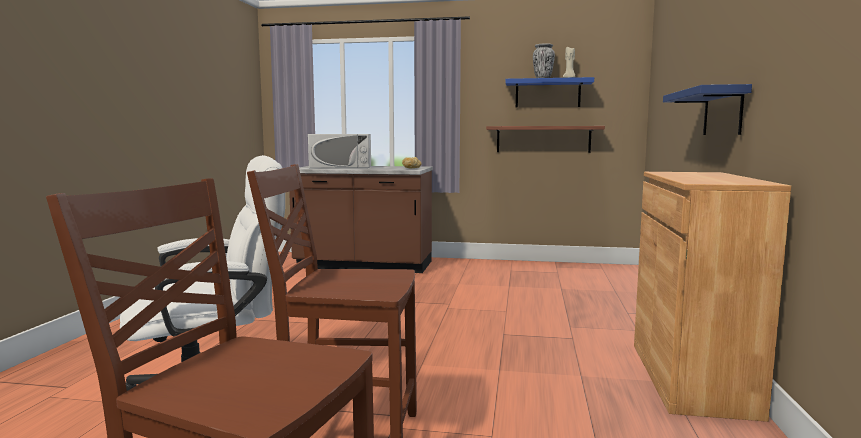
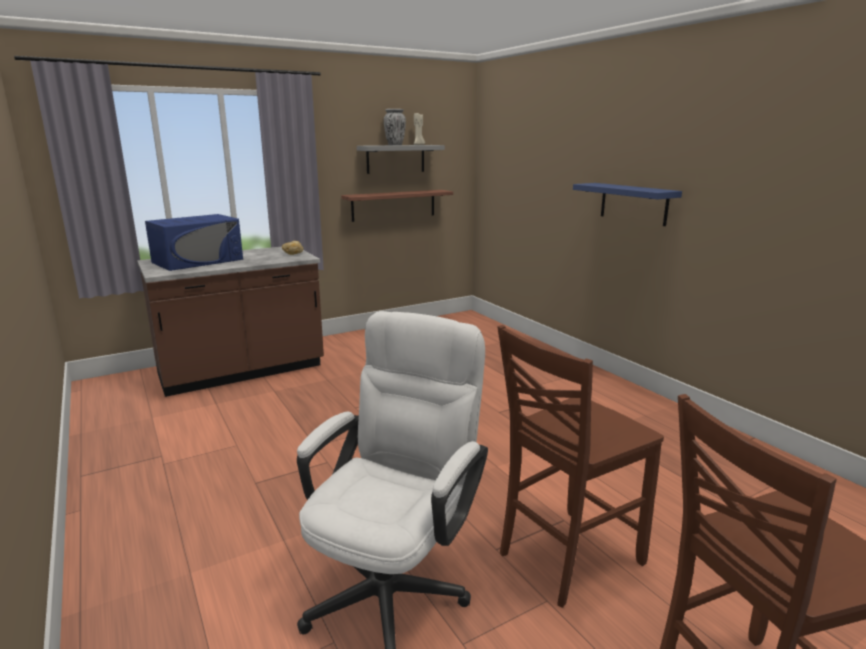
camera: 40 degrees left, 10 degrees up
white microwave [308,134,371,168] -> blue microwave [145,214,243,271]
blue shelf [505,77,594,107] -> grey shelf [357,145,445,174]
brown cabinet [634,172,791,422] -> none

